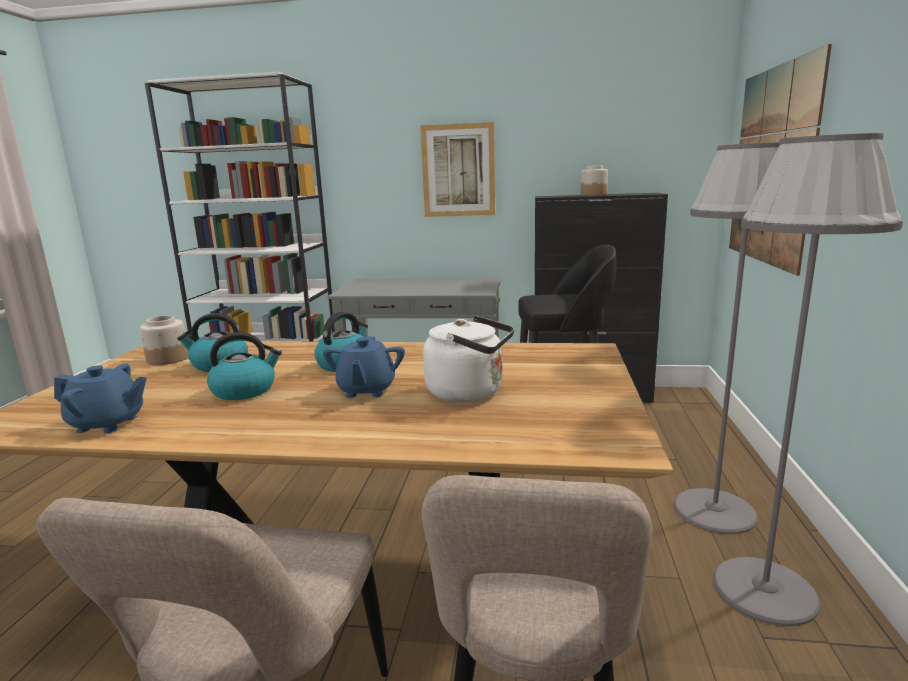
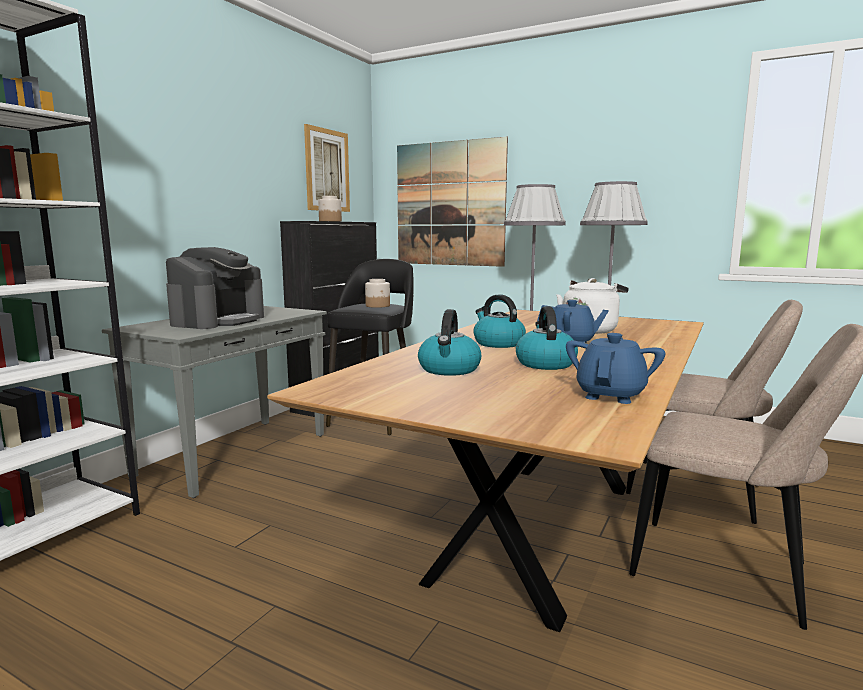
camera: 70 degrees left, 5 degrees down
jar [140,316,188,365] -> jar moved to [365,279,390,308]
picture [421,122,495,217] -> picture moved to [304,124,350,212]
none -> coffee machine [166,247,264,329]

